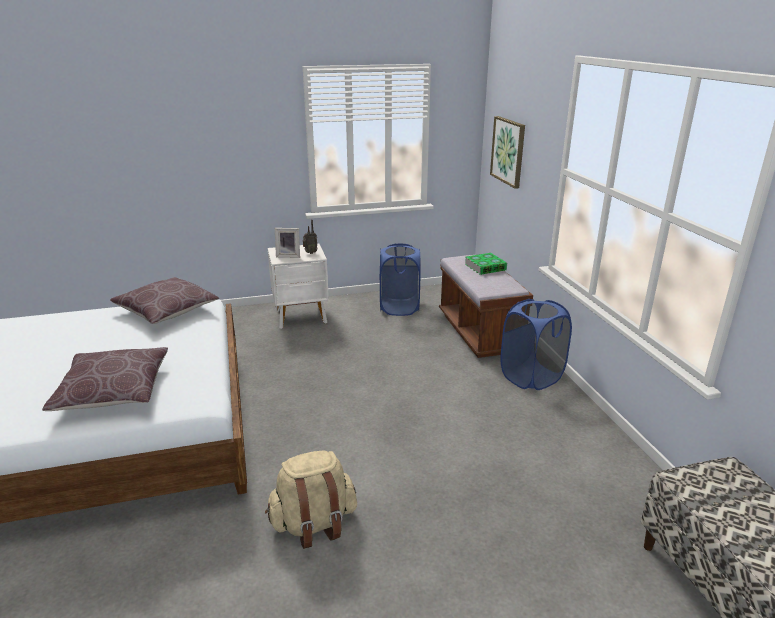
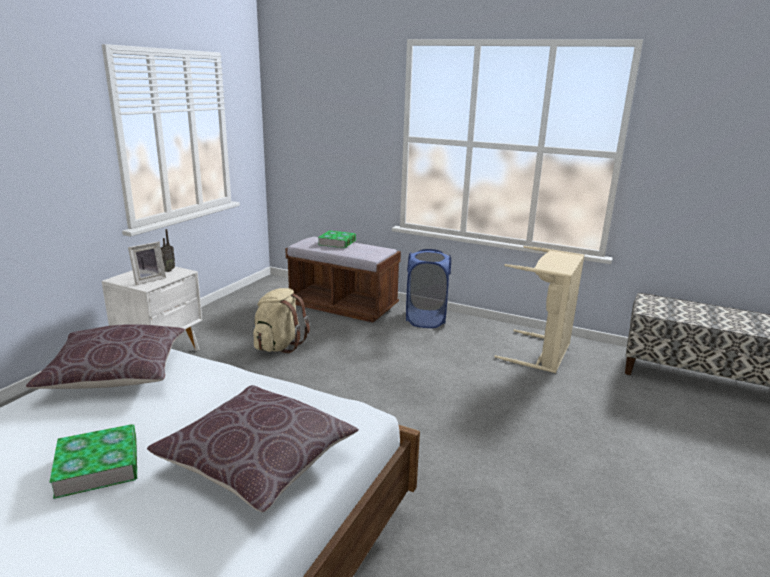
camera: 50 degrees left, 5 degrees down
beige backpack [265,451,357,549] -> beige backpack moved to [253,288,310,353]
blue laundry basket [380,244,420,316] -> none
picture [490,116,525,189] -> none
none -> book [49,424,137,499]
none -> beige laundry basket [494,246,584,373]

